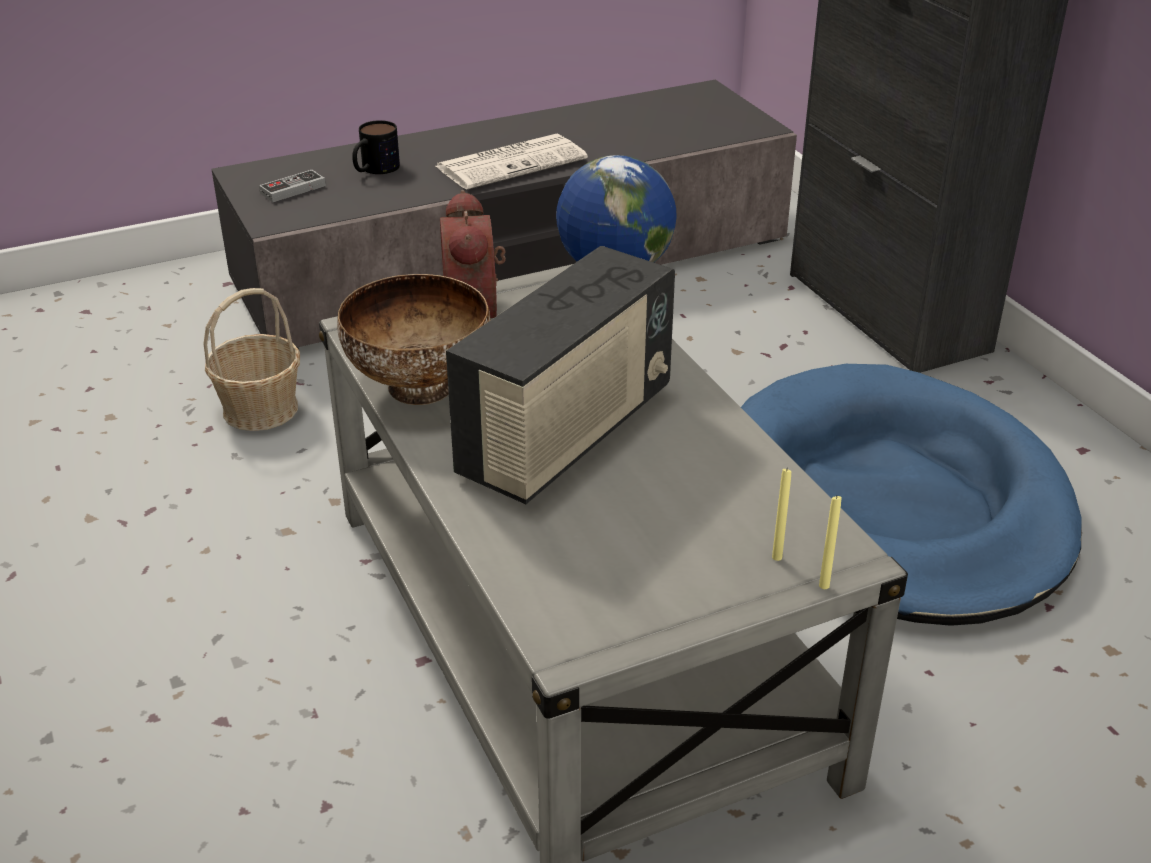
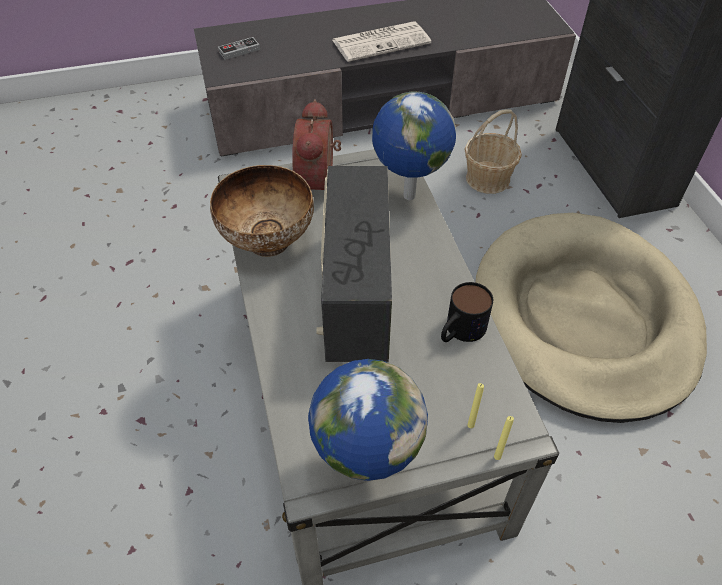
camera: 10 degrees right, 15 degrees up
basket [204,288,300,431] -> basket moved to [464,109,522,194]
mug [352,120,400,174] -> mug moved to [441,282,493,342]
radio [446,246,675,504] -> radio turned 135 degrees clockwise [316,166,392,362]
blue dog bed [741,364,1082,626] -> beige dog bed [475,213,707,423]
none -> globe [308,359,428,481]

